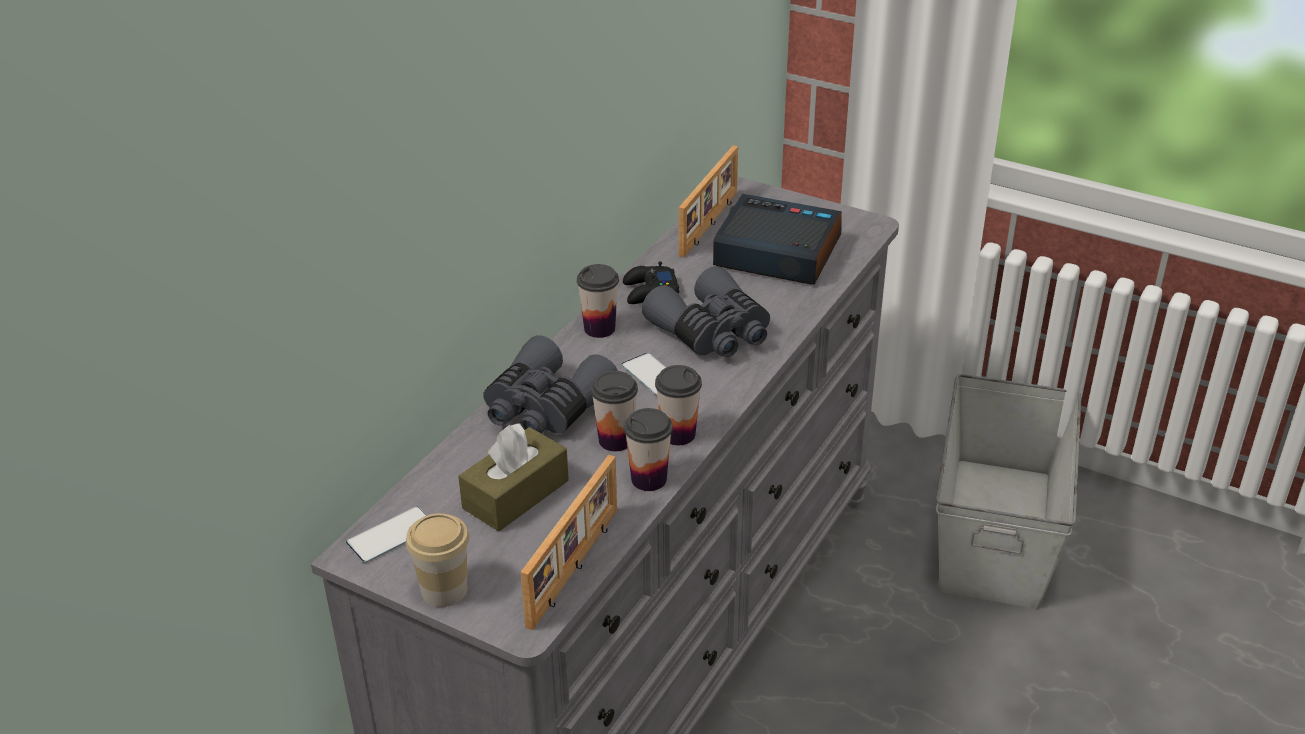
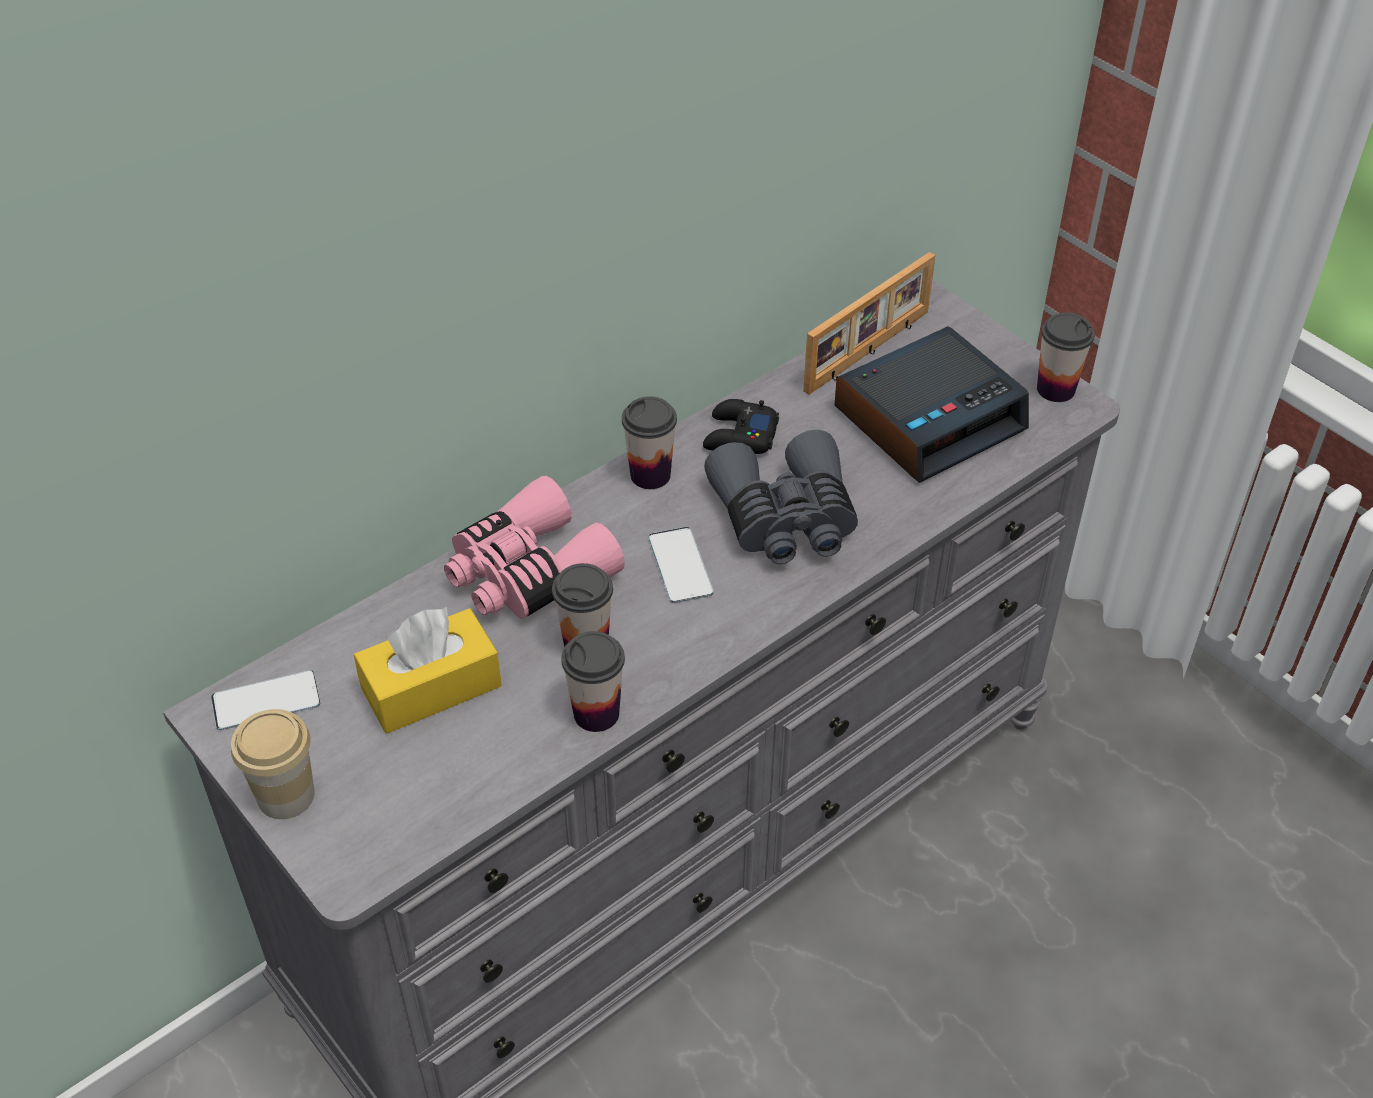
camera: 20 degrees right, 10 degrees up
brown tissue box [458,423,569,531] -> yellow tissue box [354,607,502,734]
grey binoculars [483,335,618,434] -> pink binoculars [444,476,625,619]
picture frame [520,455,617,630] -> none
cup [655,365,702,445] -> cup moved to [1037,312,1095,402]
alarm clock [713,194,842,285] -> alarm clock turned 105 degrees clockwise [835,326,1029,483]
grey storage box [936,374,1081,609] -> none

